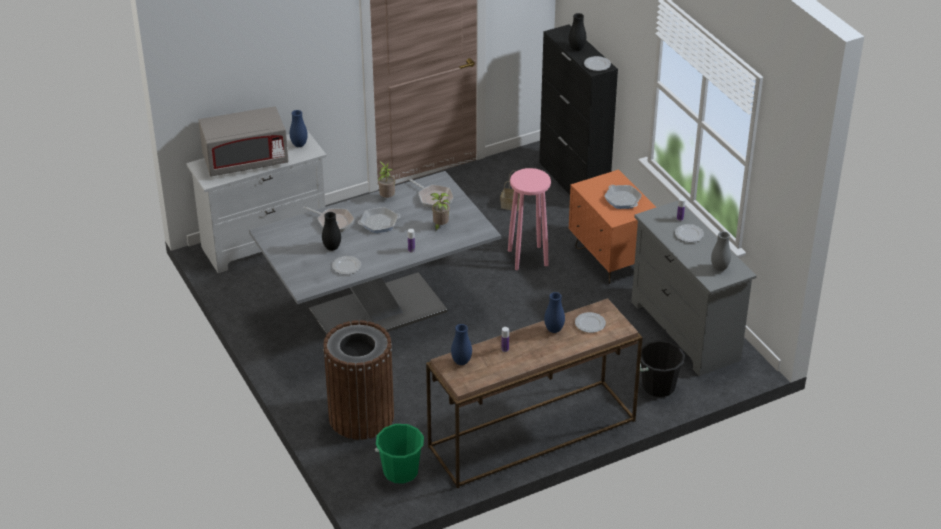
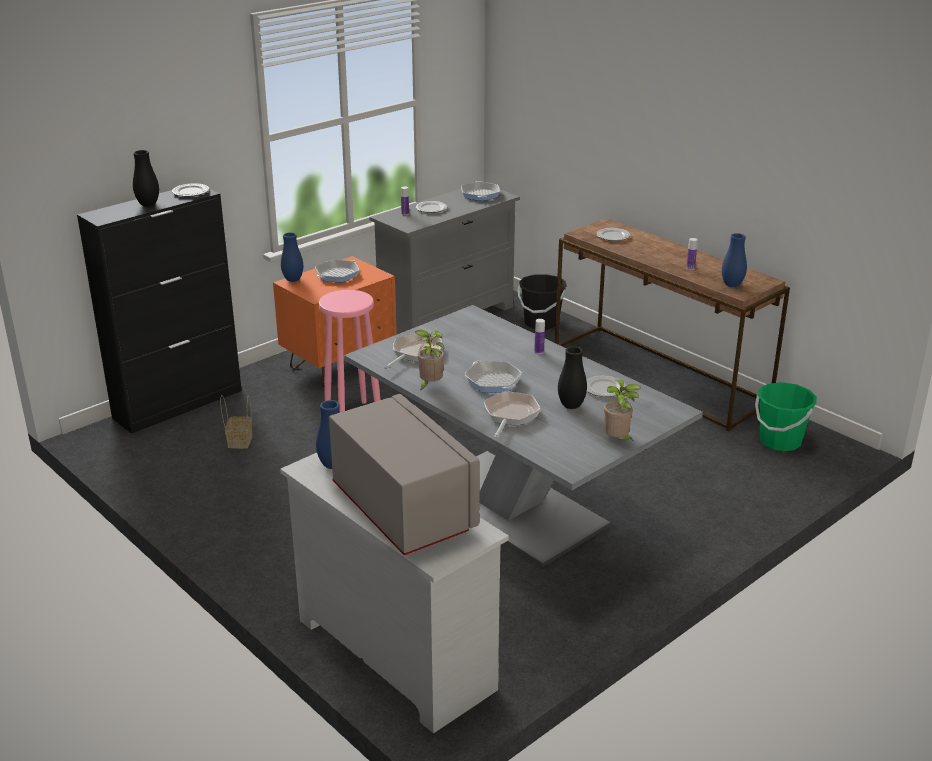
camera: 105 degrees left, 10 degrees down
brown trash can [323,320,394,440] -> none
potted plant [431,193,450,231] -> potted plant moved to [604,379,641,442]
blue vase [544,292,565,333] -> blue vase moved to [281,232,303,282]
grey vase [711,231,731,271] -> frying pan [461,181,500,201]

